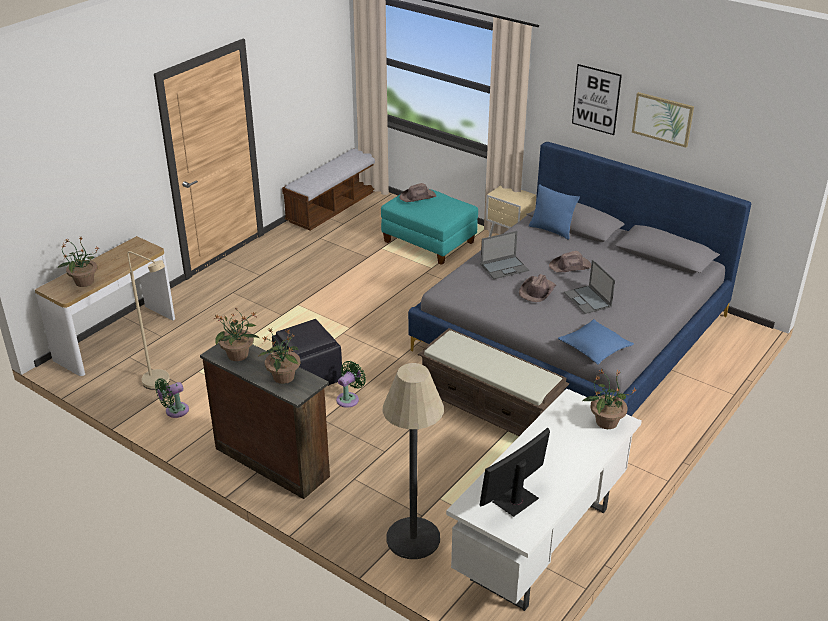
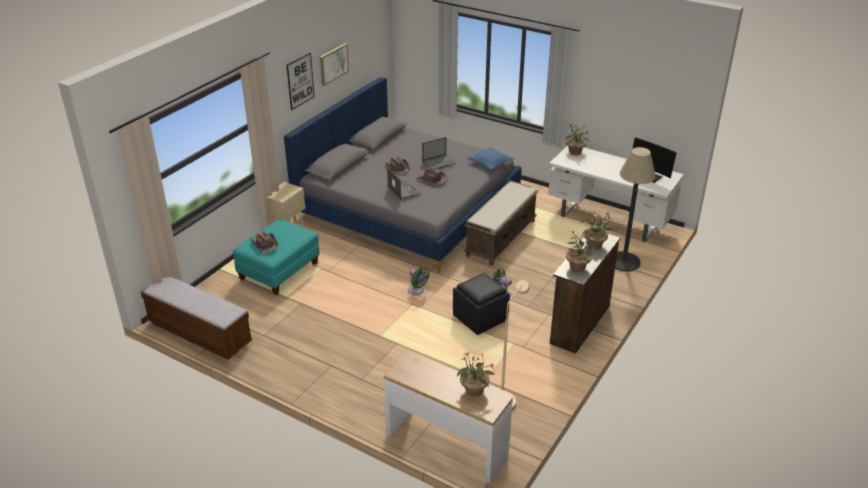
camera: 95 degrees left, 0 degrees up
green fan [155,378,189,418] -> green fan moved to [408,268,430,295]
blue pillow [529,184,580,240] -> none

